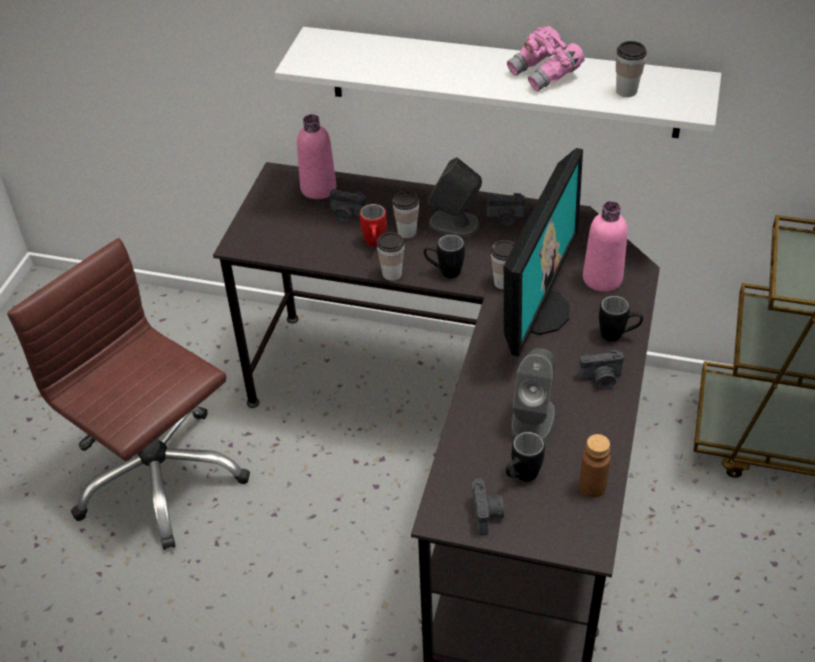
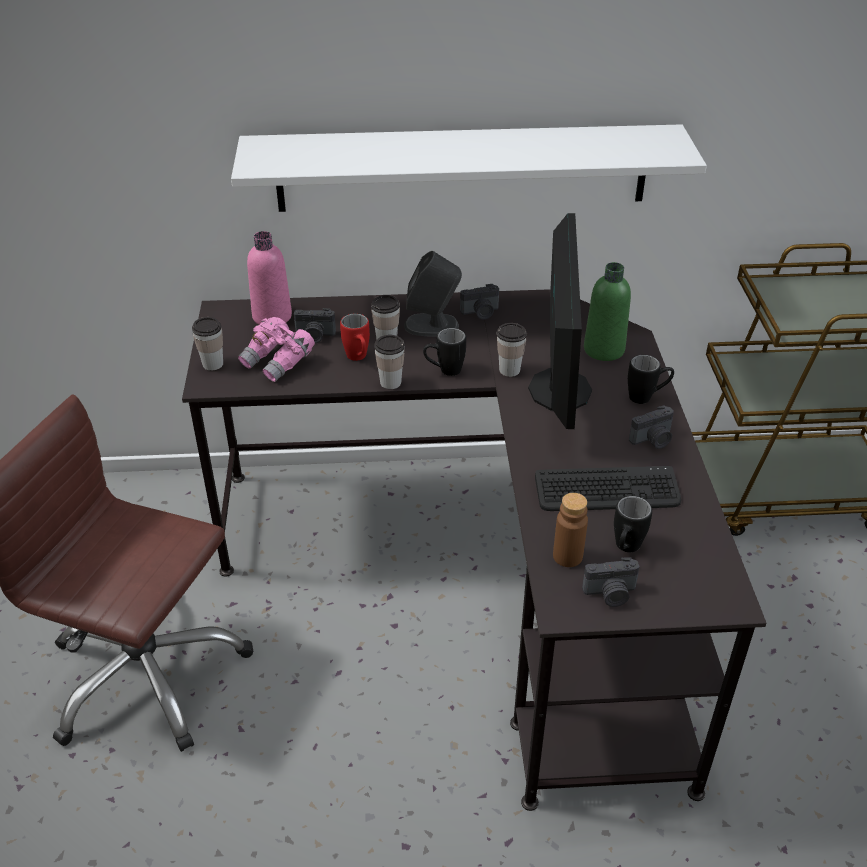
camera: 20 degrees left, 5 degrees down
camera [472,478,504,535] -> camera turned 105 degrees clockwise [582,557,640,607]
pink binoculars [507,26,585,91] -> pink binoculars moved to [238,317,315,382]
grey speaker [511,348,556,441] -> keyboard [535,466,681,511]
brown bottle [579,434,611,498] -> brown bottle moved to [553,493,588,567]
pink bottle [583,201,627,292] -> green bottle [584,262,631,361]
cup [616,41,647,97] -> cup moved to [192,317,223,370]

